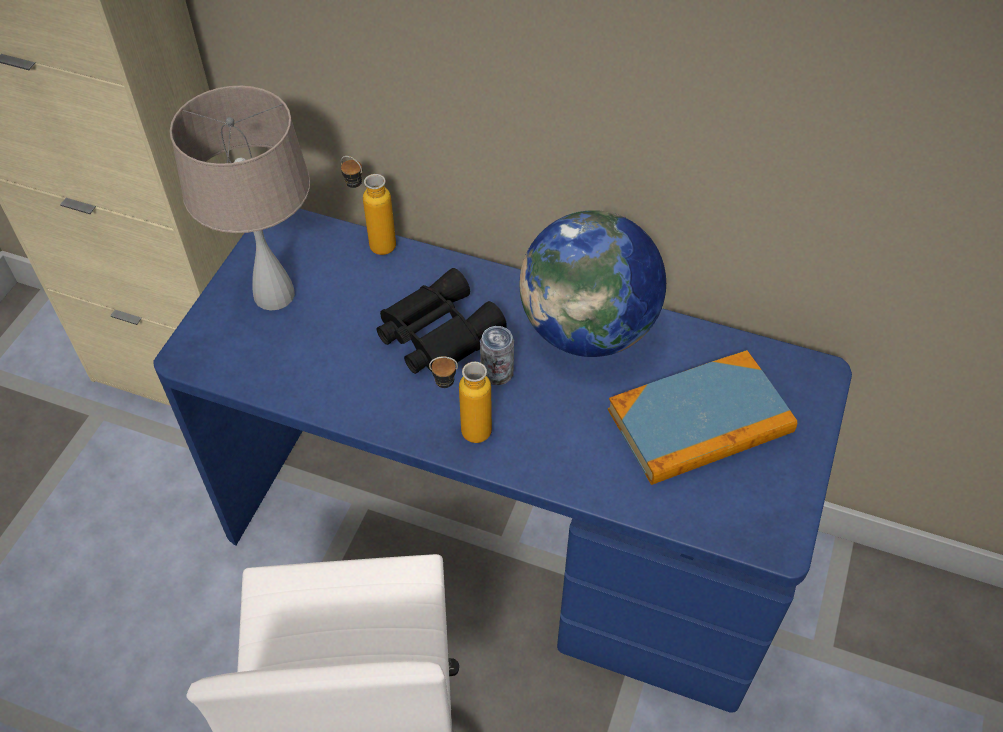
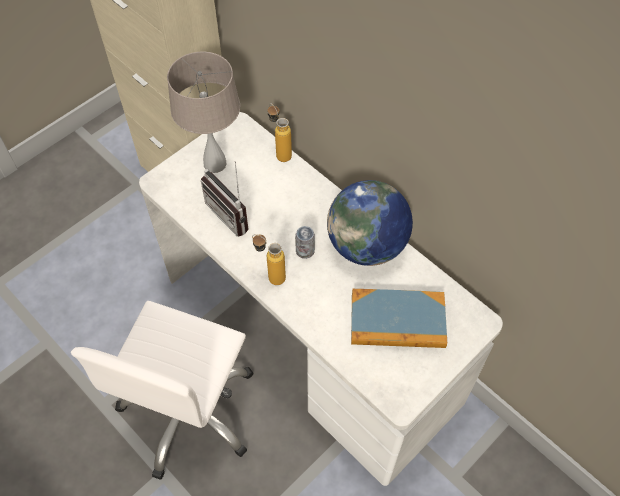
camera: 25 degrees right, 5 degrees up
blue desk [153,208,852,713] -> white desk [139,112,503,486]
black binoculars [377,268,507,374] -> none
none -> radio [201,161,249,237]

